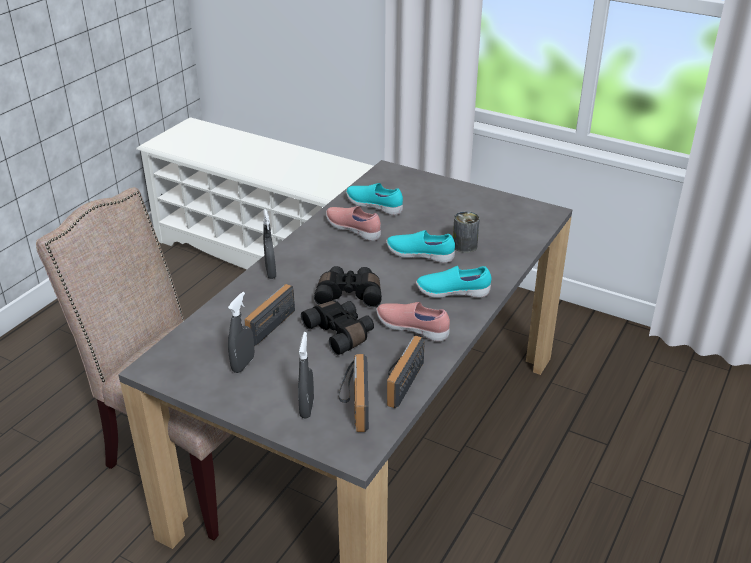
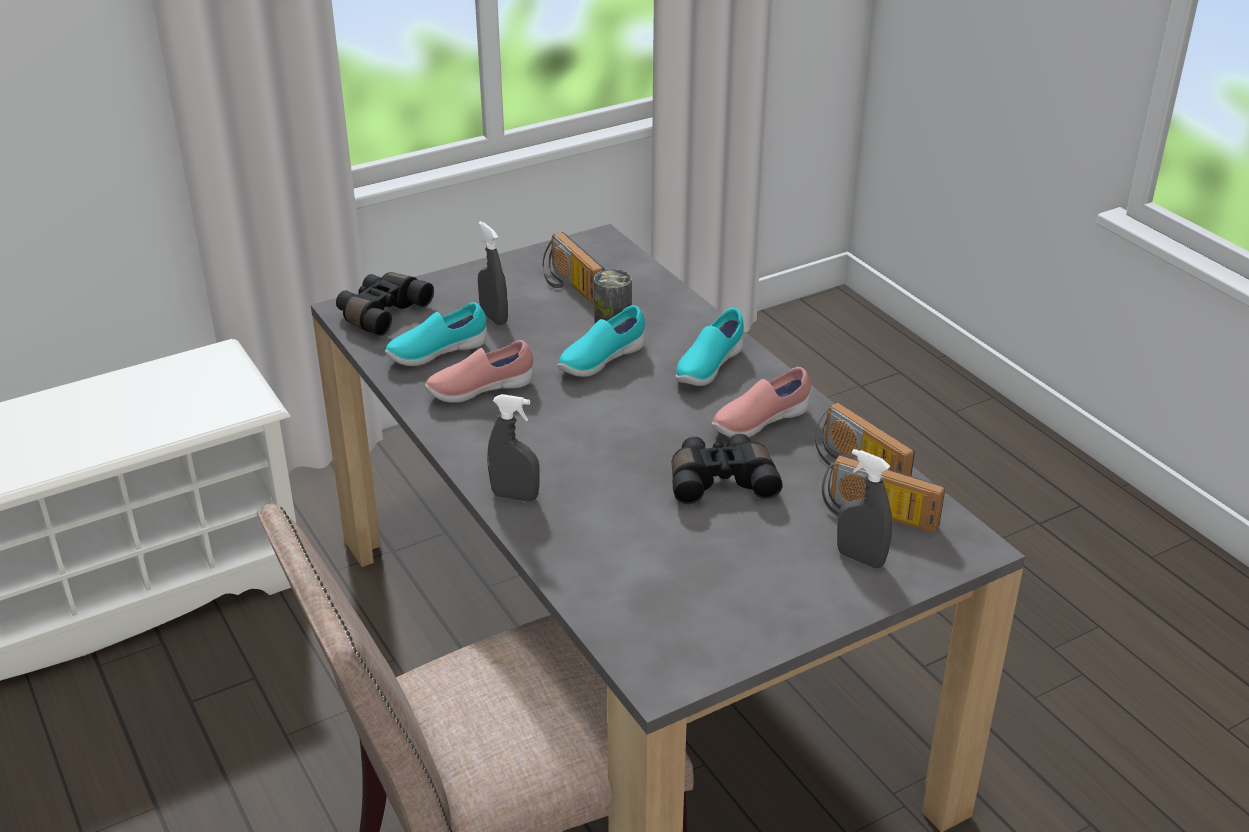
camera: 60 degrees left, 0 degrees up
grey spray bottle [228,292,254,373] -> grey spray bottle moved to [478,221,508,326]
radio [244,284,295,346] -> radio moved to [543,232,605,305]
black binoculars [314,266,382,307] -> black binoculars moved to [336,272,434,336]

